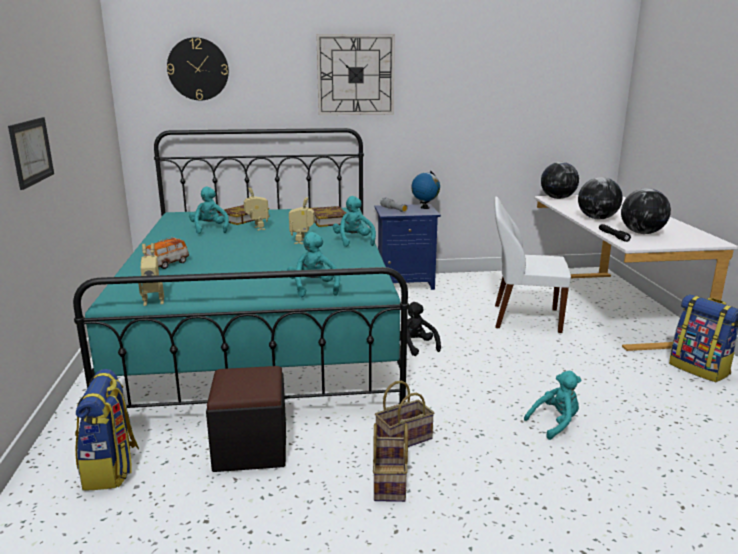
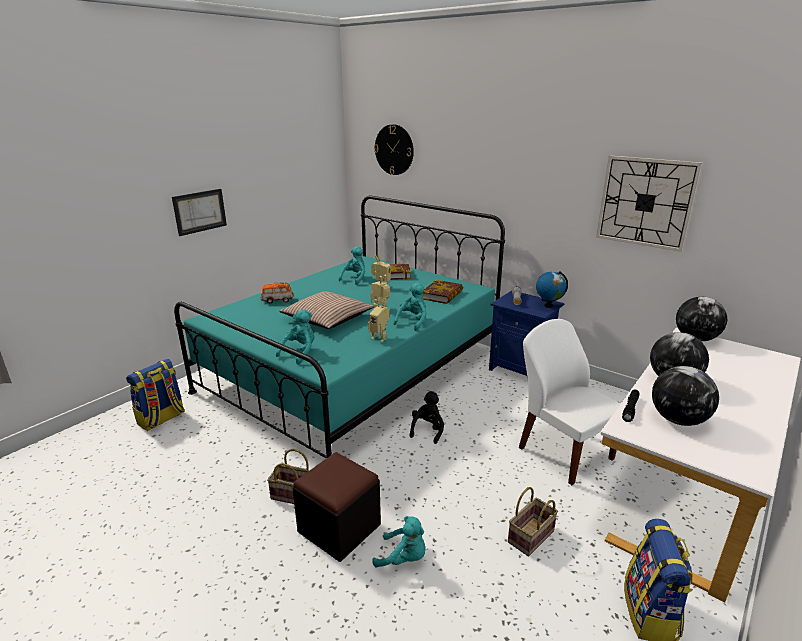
camera: 45 degrees right, 5 degrees up
toy robot [138,243,164,306] -> toy robot moved to [368,297,389,342]
black ottoman [206,366,286,472] -> black ottoman moved to [293,452,381,562]
wall clock [316,34,395,115] -> wall clock moved to [596,156,702,252]
basket [373,423,408,502] -> basket moved to [508,487,558,557]
none -> pillow [279,291,374,329]

